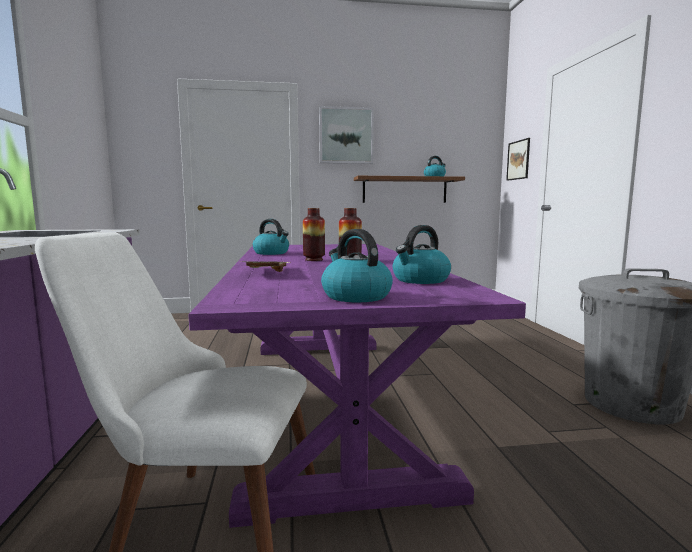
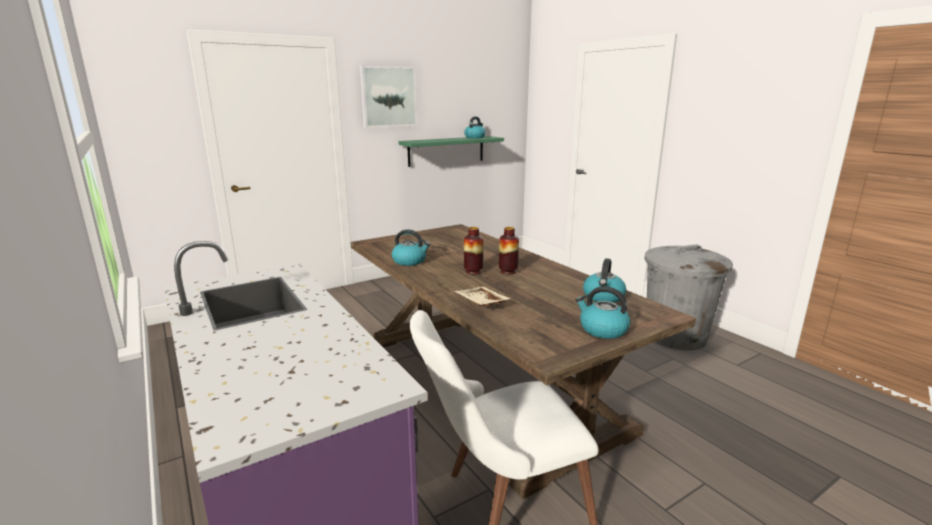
camera: 25 degrees left, 10 degrees up
purple dining table [188,244,526,528] -> brown dining table [350,224,696,500]
brown shelf [354,176,465,203] -> green shelf [399,136,504,167]
picture [506,138,530,181] -> none

